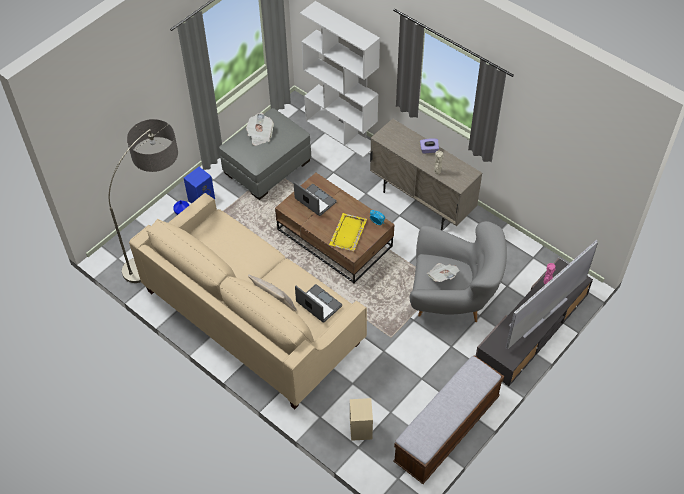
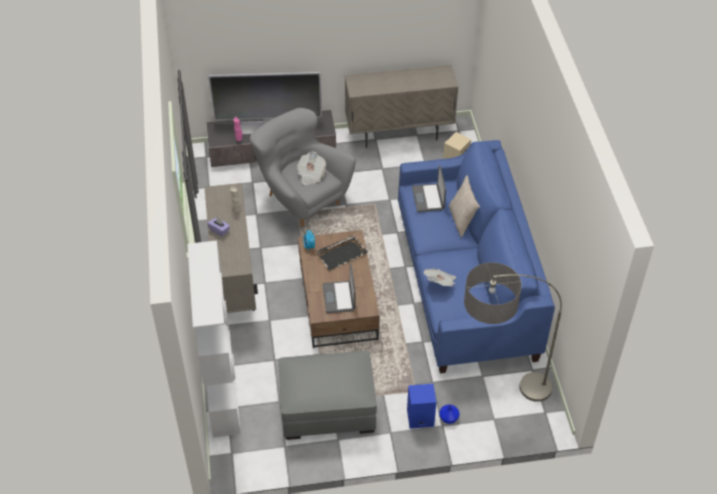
camera: 140 degrees left, 5 degrees down
beige sofa [129,193,367,409] -> blue sofa [398,140,555,373]
newspaper [246,113,274,146] -> newspaper moved to [424,269,456,287]
yellow tray [329,213,367,251] -> black tray [316,235,368,271]
bench [393,355,504,484] -> beige cabinet [345,65,458,148]

